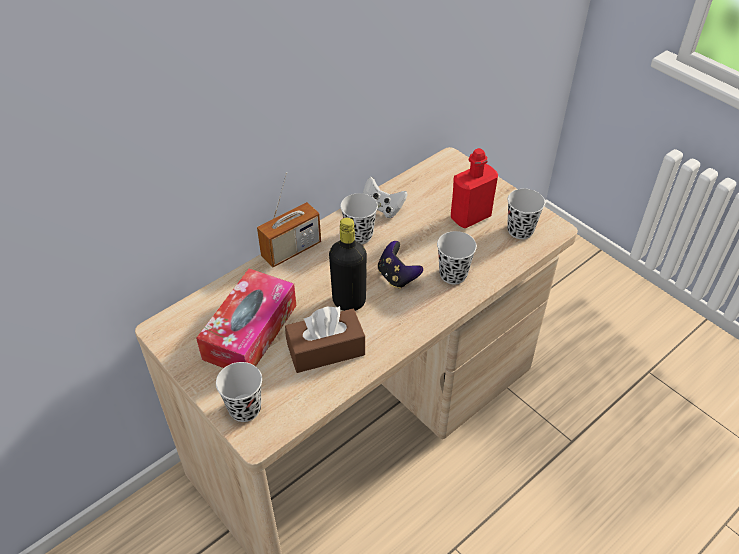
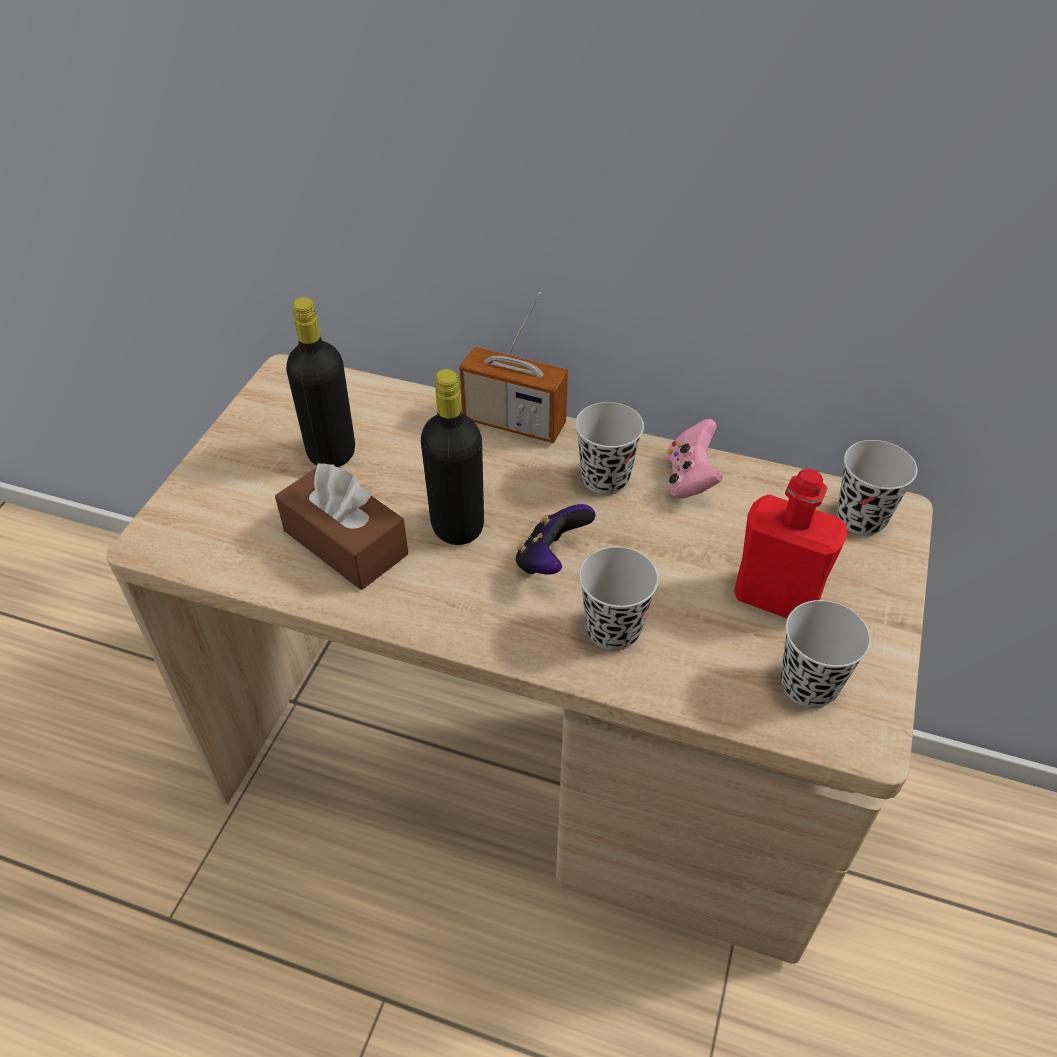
camera: 60 degrees right, 0 degrees up
tissue box [196,269,296,368] -> black bottle [286,297,355,467]
black cup [216,362,262,422] -> black cup moved to [837,440,917,536]
white game controller [363,177,408,218] -> pink game controller [667,419,723,498]

